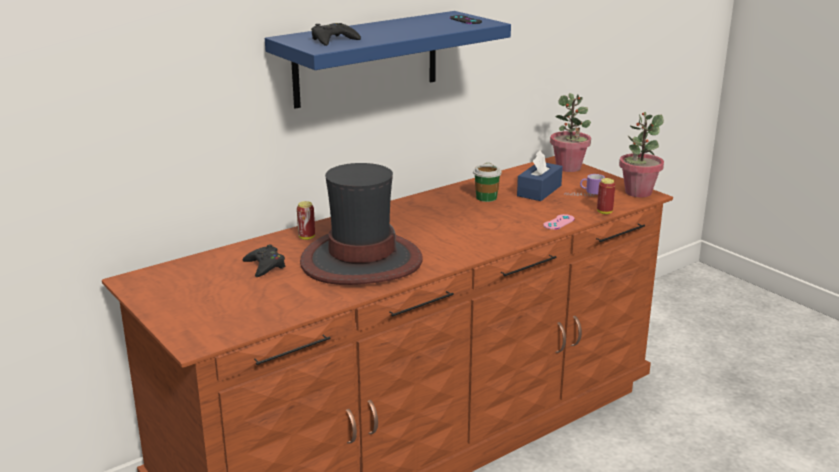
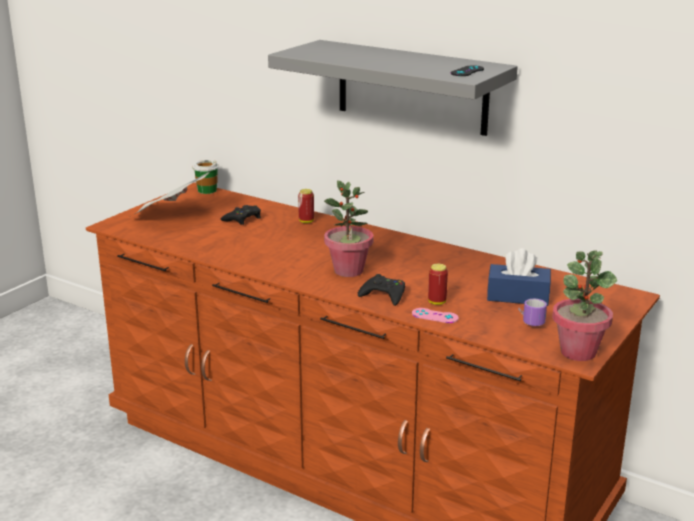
camera: 70 degrees right, 0 degrees up
blue shelf [265,11,511,109] -> grey shelf [268,40,518,136]
hat [300,163,422,285] -> none
black game controller [311,23,361,46] -> black game controller moved to [358,274,405,306]
cup [473,163,502,202] -> cup moved to [192,160,219,194]
potted plant [550,93,591,172] -> potted plant moved to [324,180,374,277]
can [597,178,615,214] -> can moved to [428,264,448,305]
none -> newspaper [129,172,210,217]

